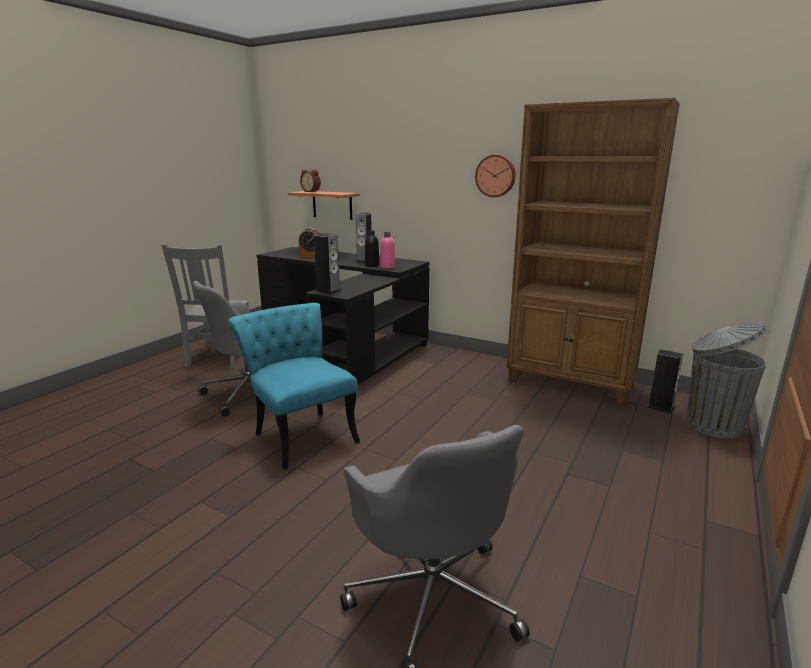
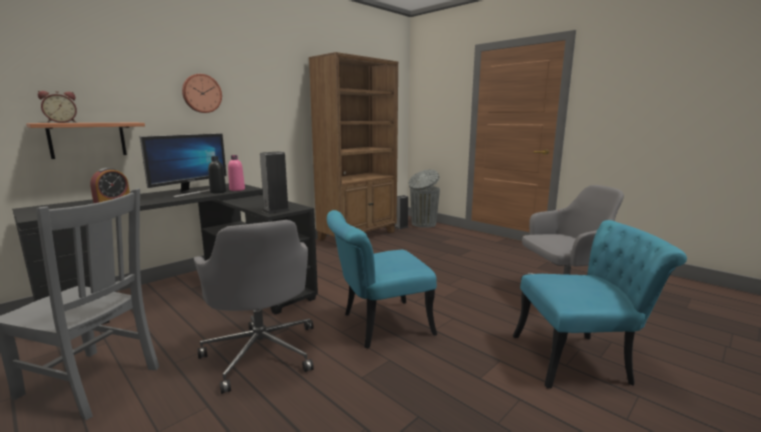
camera: 75 degrees left, 5 degrees down
speaker [356,213,372,263] -> monitor [140,133,227,198]
wall clock [475,155,516,197] -> wall clock moved to [182,74,222,113]
none -> turquoise chair [513,220,687,388]

